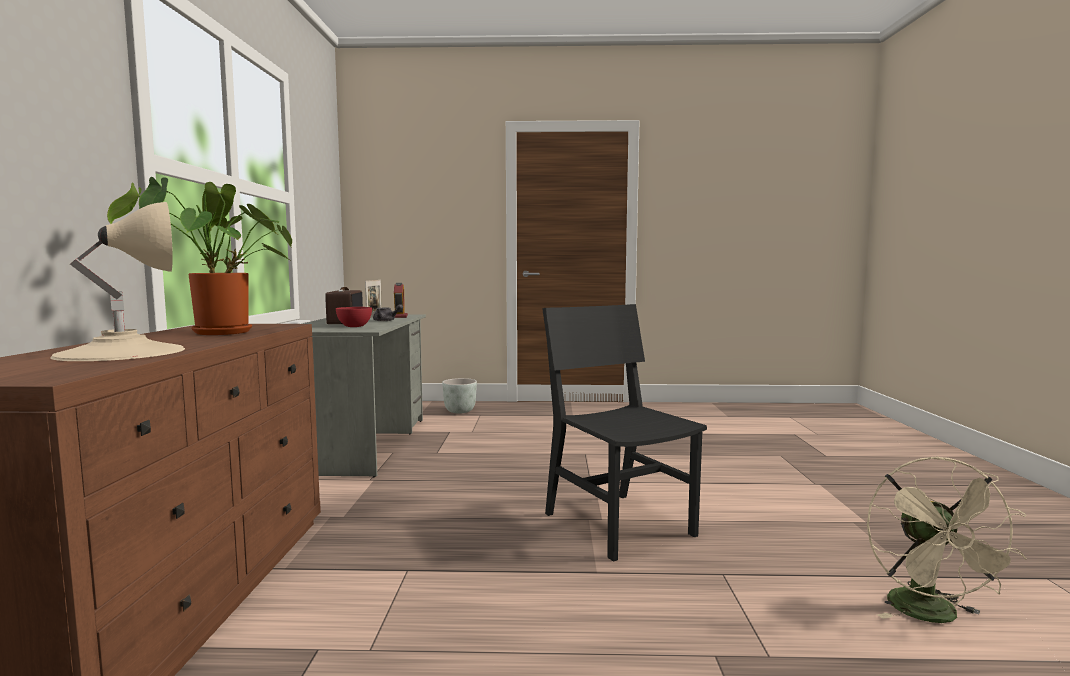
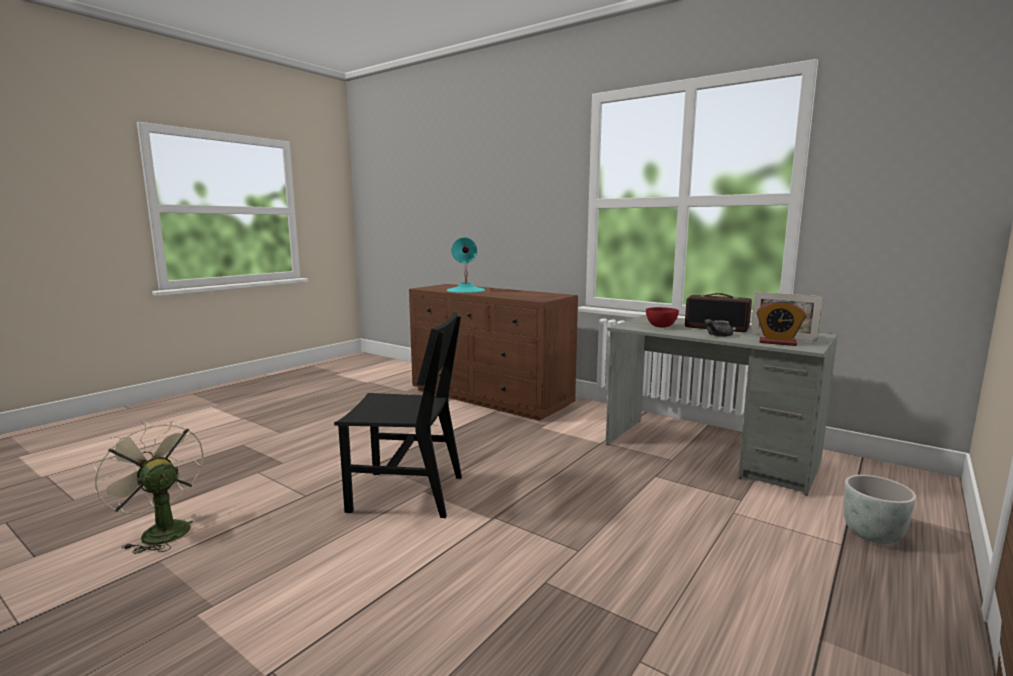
camera: 125 degrees right, 5 degrees up
beige table lamp [50,202,185,361] -> turquoise table lamp [447,237,485,293]
potted plant [107,177,292,335] -> none

